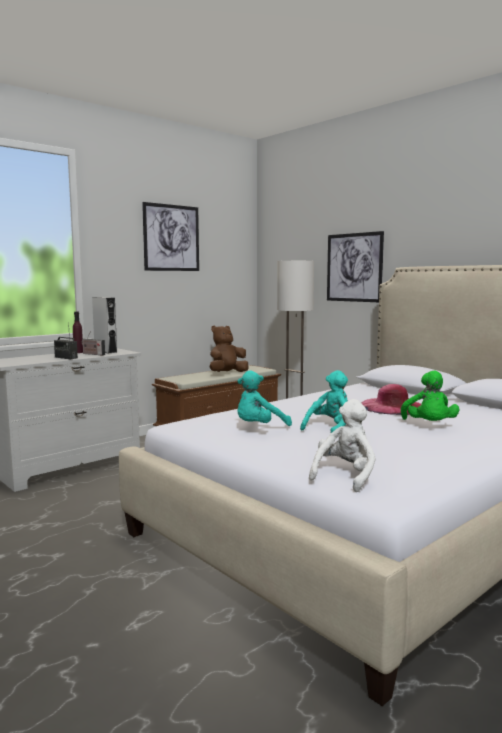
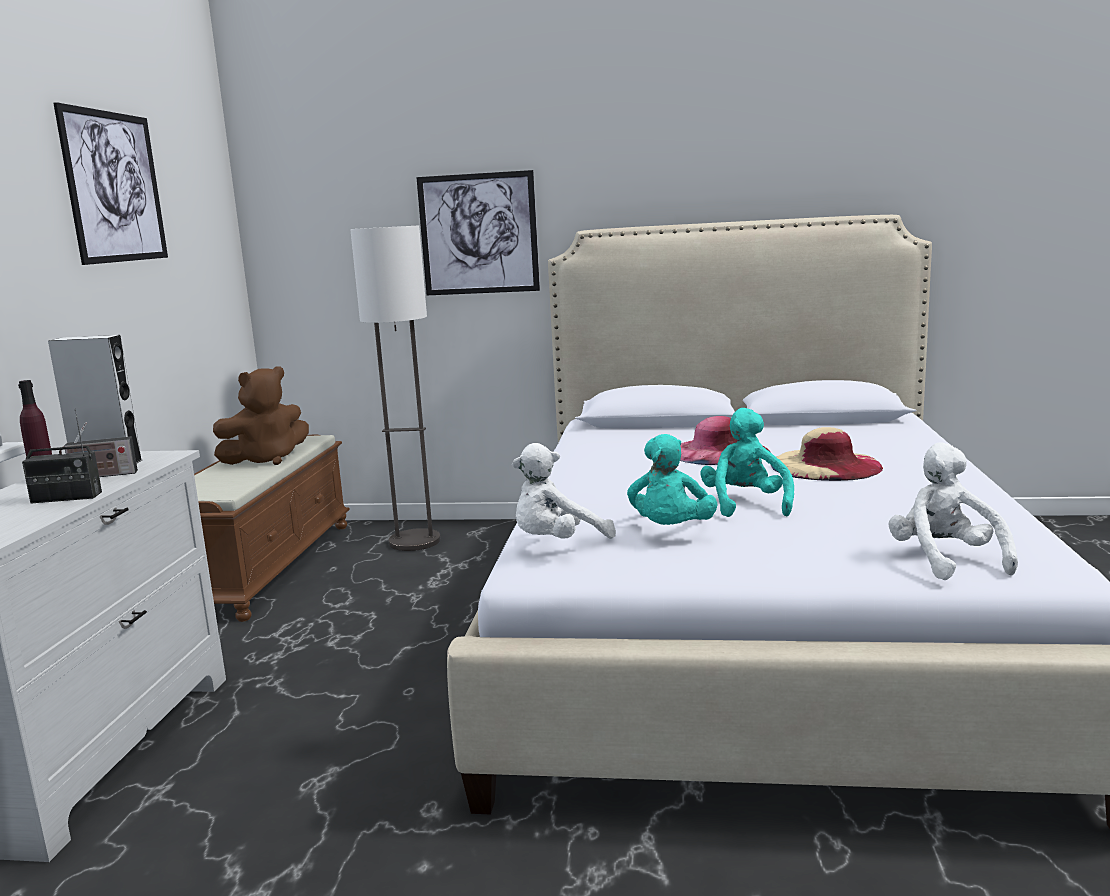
camera: 40 degrees left, 5 degrees up
brown plush toy [210,326,248,372] -> brown plush toy turned 135 degrees counterclockwise [213,366,309,465]
green plush toy [401,370,459,421] -> beige hat [771,427,883,481]
none -> white plush toy [512,443,616,539]

